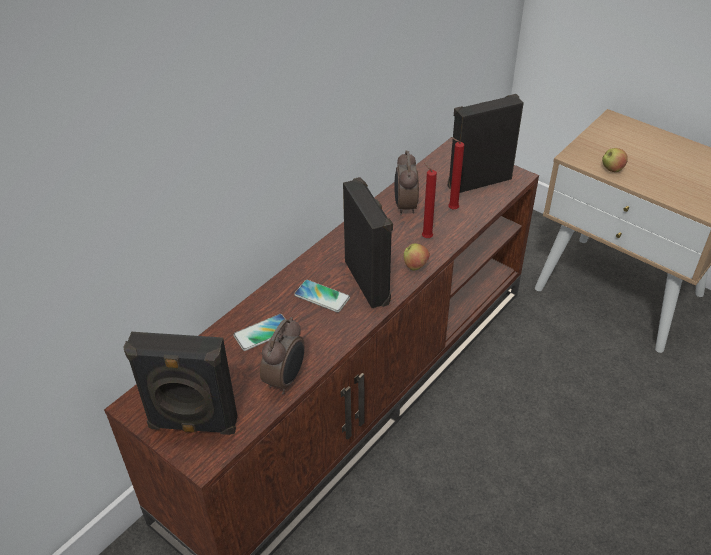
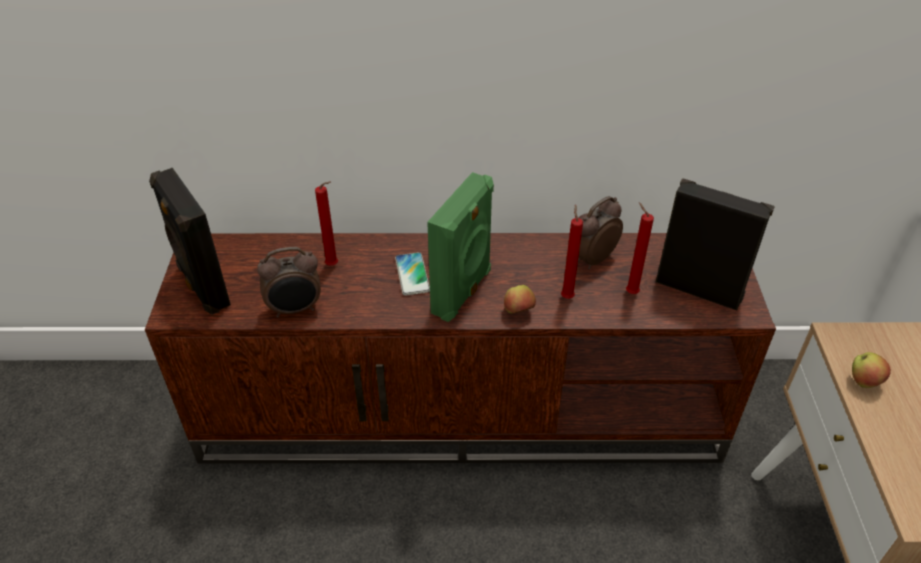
camera: 50 degrees right, 0 degrees up
phone [233,314,285,351] -> red candle [315,181,338,266]
black speaker [343,177,393,308] -> green speaker [427,172,494,322]

